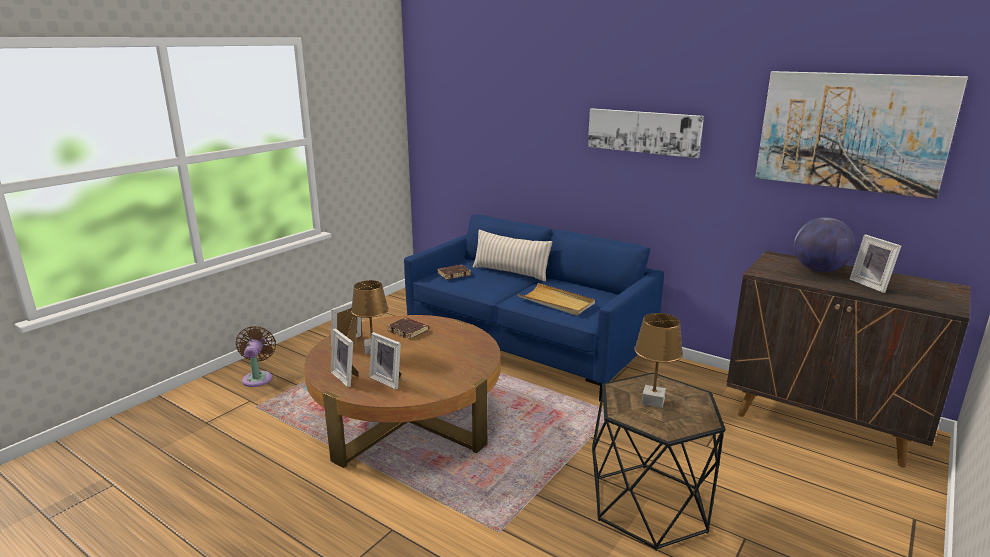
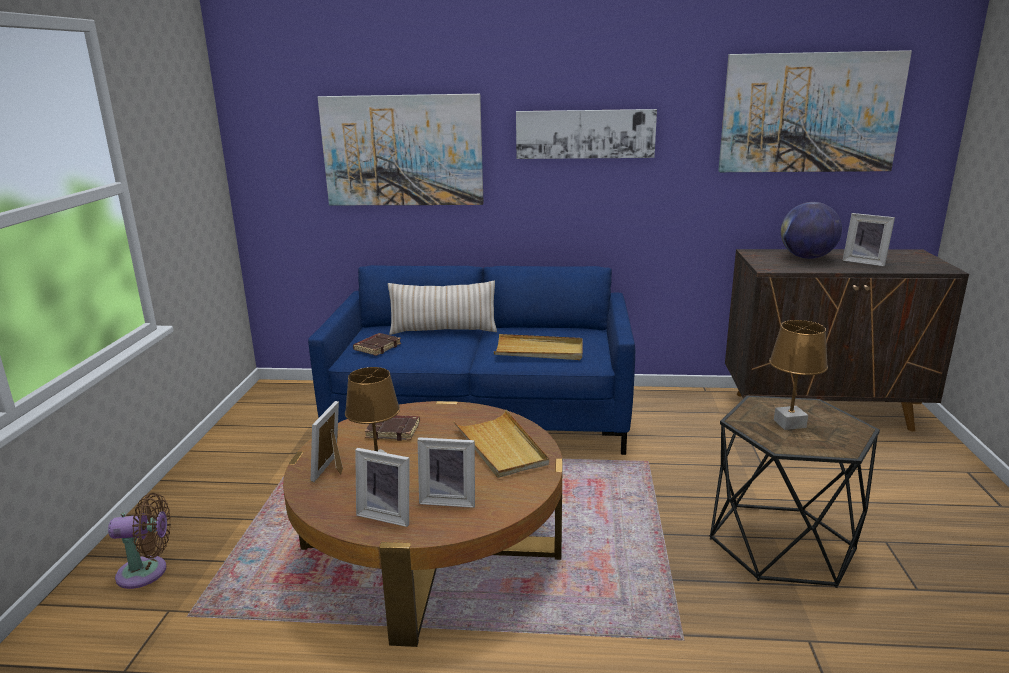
camera: 30 degrees left, 0 degrees up
brown fan [236,326,276,387] -> brown fan turned 120 degrees clockwise [108,493,171,589]
none -> picture [318,94,484,205]
none -> beige tray [453,410,549,478]

